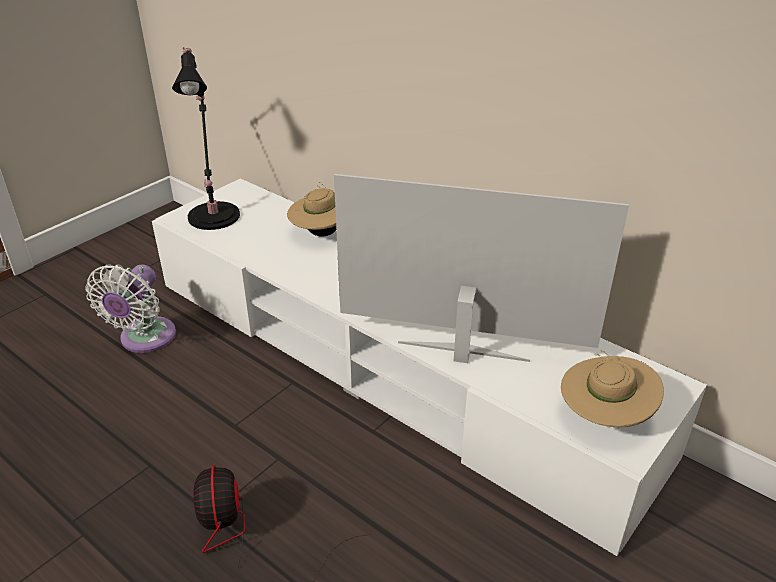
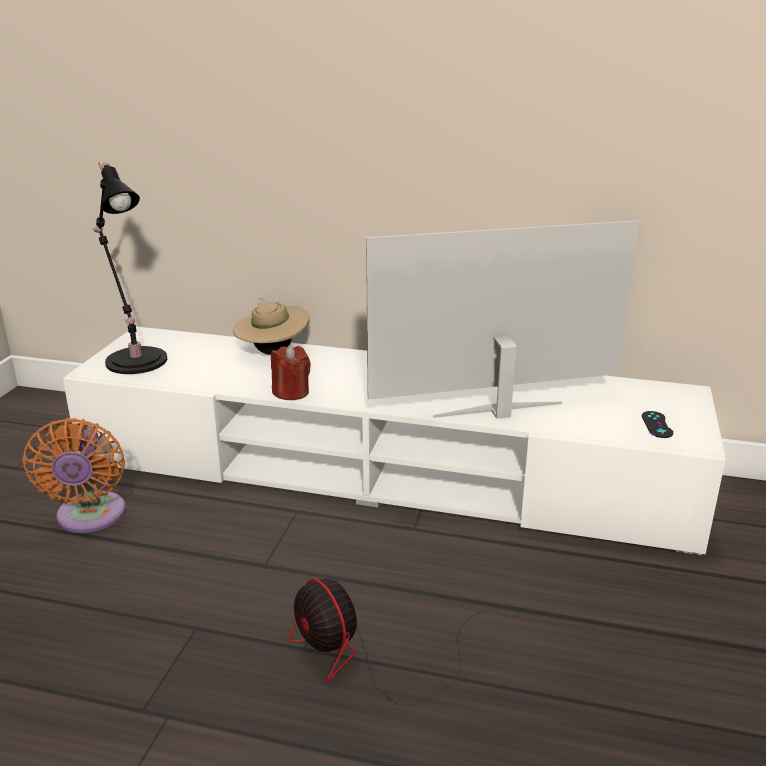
camera: 25 degrees left, 10 degrees down
white fan [85,264,176,353] -> orange fan [22,418,126,533]
beige hat [561,350,664,428] -> black game controller [642,411,673,438]
none -> red candle [271,345,311,400]

